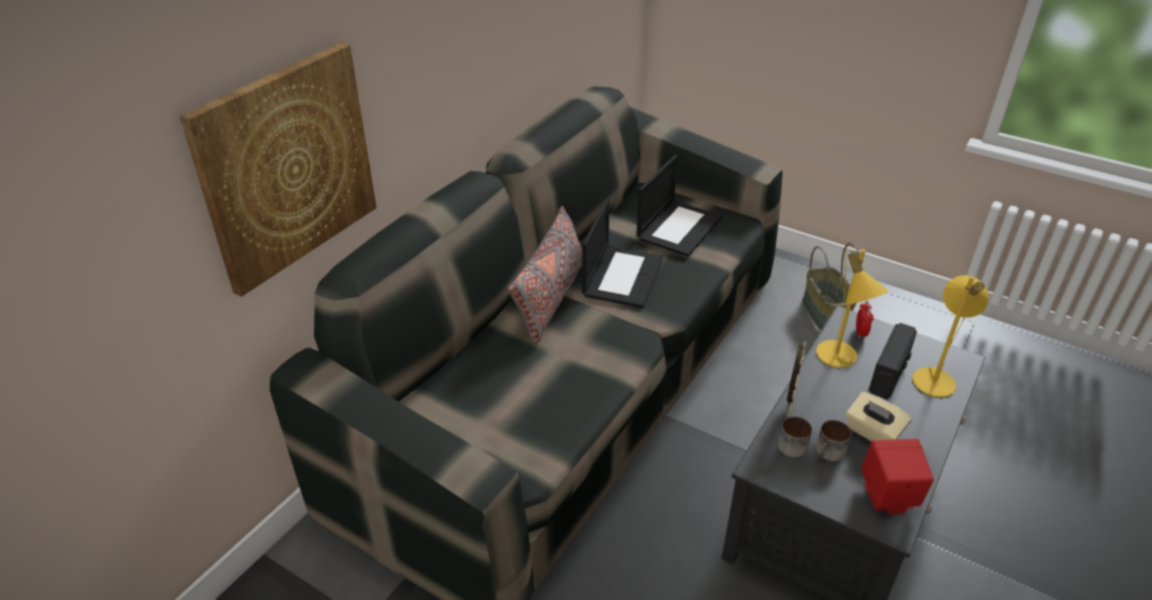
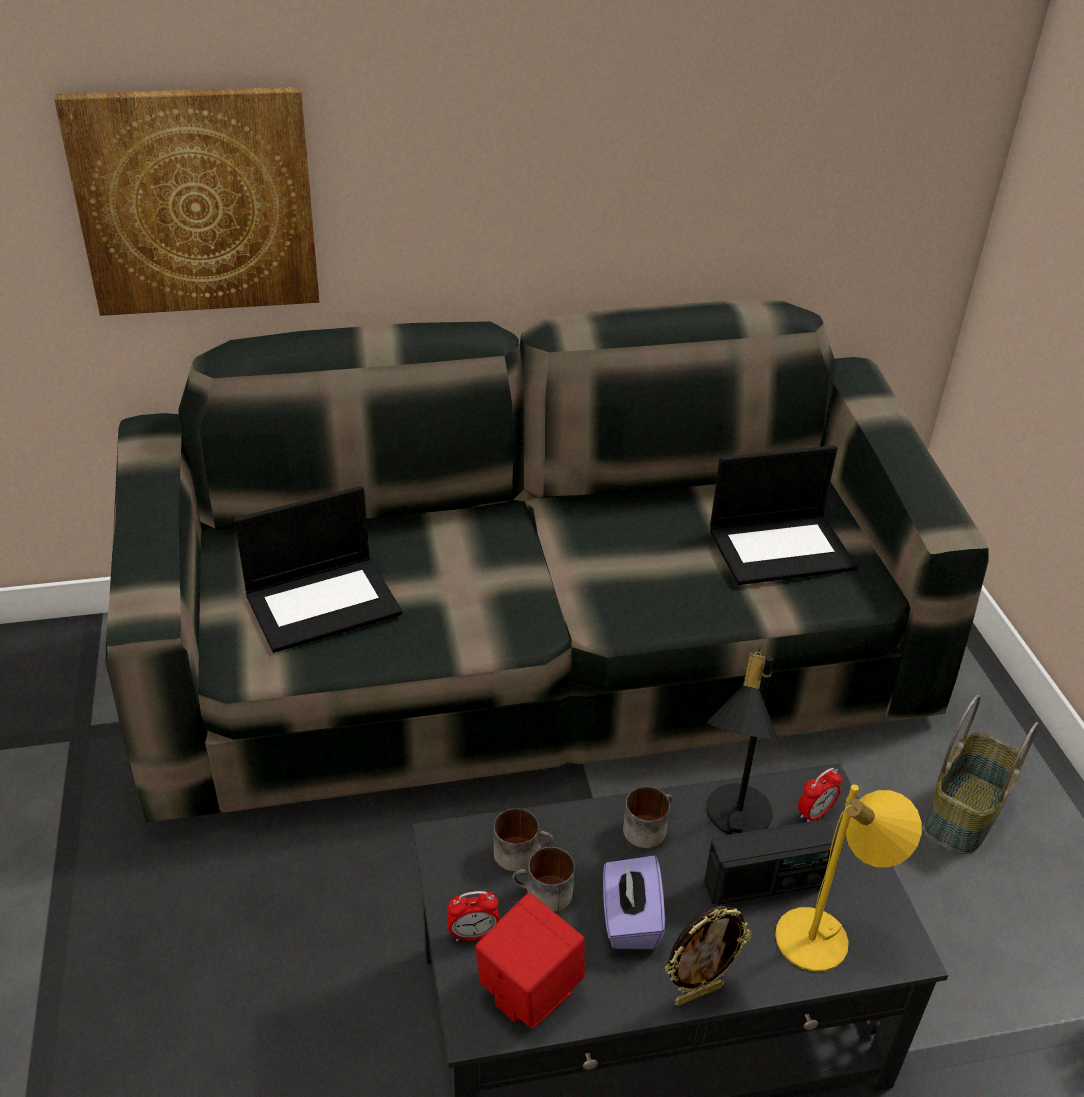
camera: 45 degrees right, 0 degrees up
grey pillow [508,206,582,344] -> none
laptop [582,199,663,308] -> laptop moved to [234,486,402,653]
picture frame [786,341,806,416] -> picture frame moved to [665,906,752,1006]
yellow table lamp [816,249,888,368] -> black table lamp [707,647,778,834]
beige tissue box [846,392,912,442] -> purple tissue box [603,856,665,949]
none -> alarm clock [447,891,500,941]
none -> mug [623,786,673,848]

